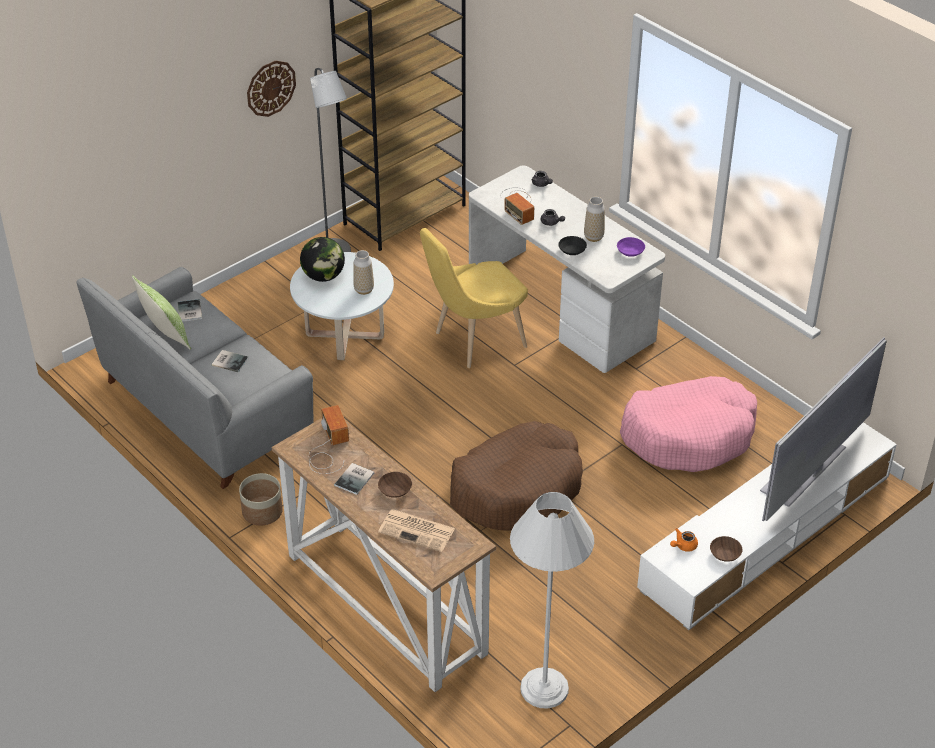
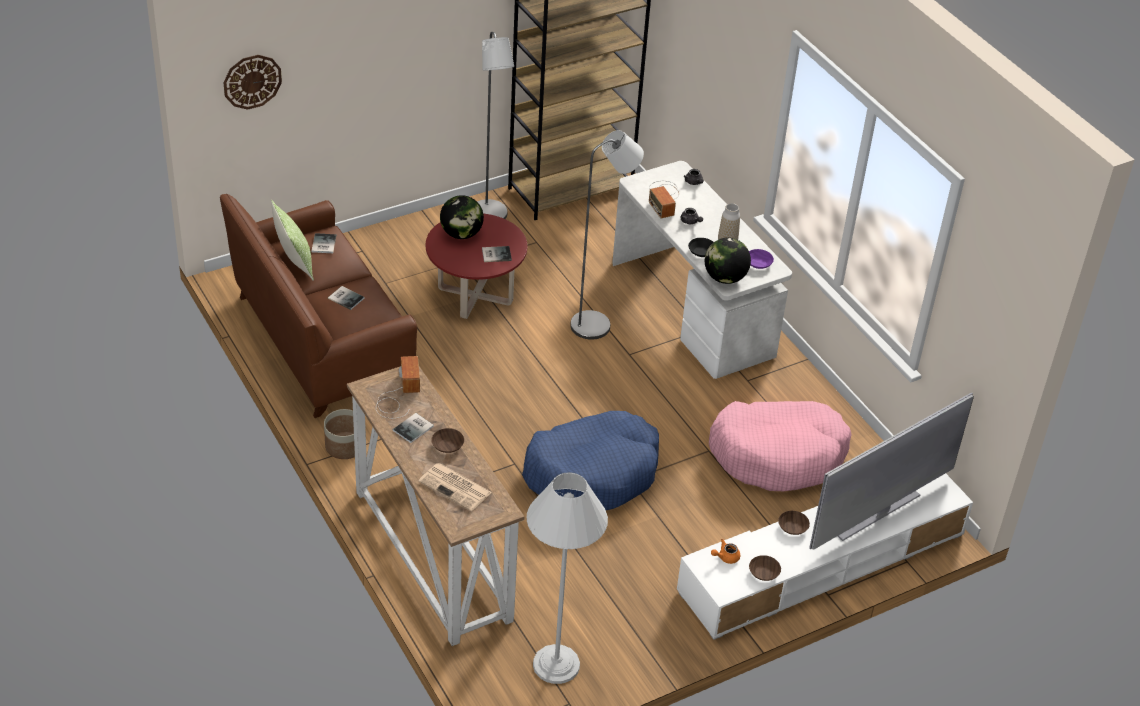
camera: 10 degrees right, 0 degrees up
grey sofa [76,267,314,489] -> brown sofa [220,194,417,418]
wall clock [247,60,296,117] -> wall clock moved to [223,55,282,110]
white coffee table [290,252,394,360] -> red coffee table [426,214,527,319]
vase [353,250,374,295] -> book [482,246,512,262]
yellow chair [420,228,528,368] -> grey floor lamp [570,130,644,340]
brown dog bed [450,421,583,531] -> blue dog bed [522,411,659,510]
none -> globe [705,238,751,284]
none -> brown bowl [778,511,810,535]

